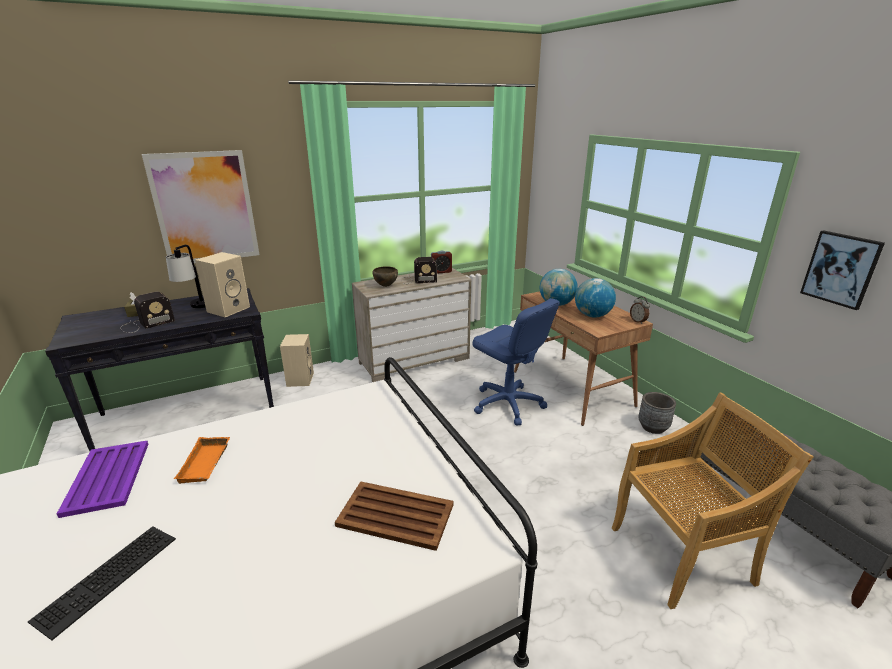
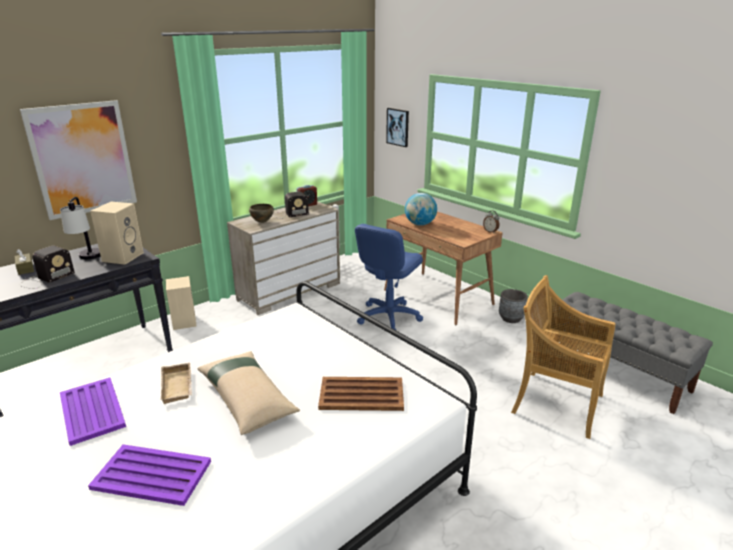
camera: 15 degrees left, 0 degrees up
keyboard [28,526,176,640] -> purple tray [88,444,211,506]
orange tray [174,437,230,484] -> beige tray [161,363,192,404]
blue office chair [472,298,560,426] -> blue office chair turned 90 degrees clockwise [355,224,423,330]
globe [575,278,616,318] -> none
beige chair [612,392,814,609] -> beige chair turned 120 degrees counterclockwise [511,275,616,439]
picture [800,230,885,310] -> picture moved to [386,108,409,147]
none -> beige pillow [197,351,300,435]

